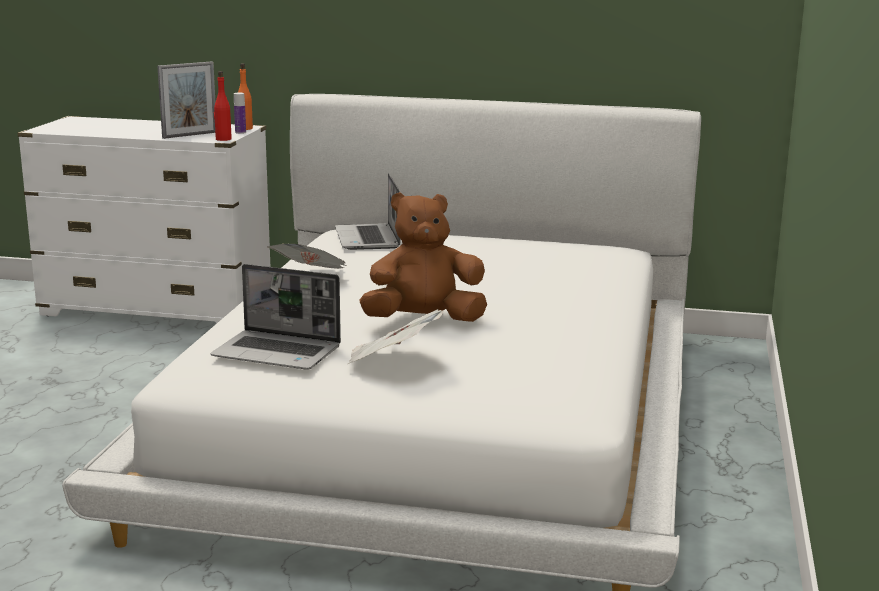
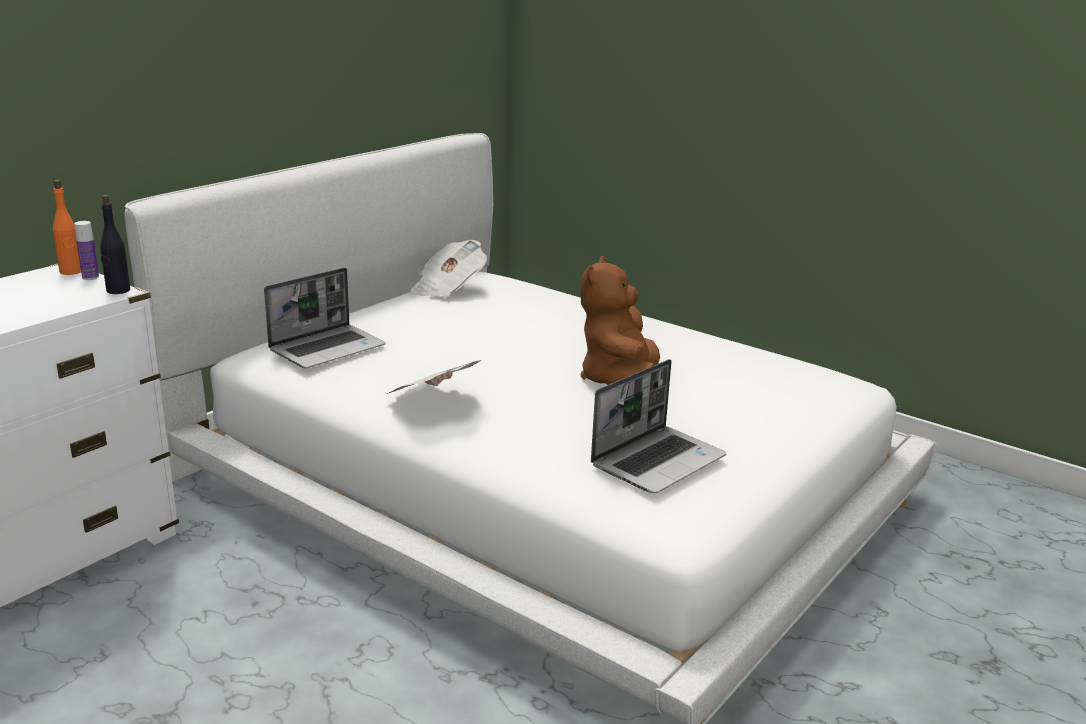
camera: 65 degrees left, 5 degrees up
picture frame [157,61,216,139] -> none
red bottle [214,71,232,141] -> black bottle [100,195,130,294]
laptop [335,173,400,250] -> laptop turned 60 degrees counterclockwise [264,268,386,368]
newspaper [348,309,443,364] -> newspaper moved to [411,240,487,297]

